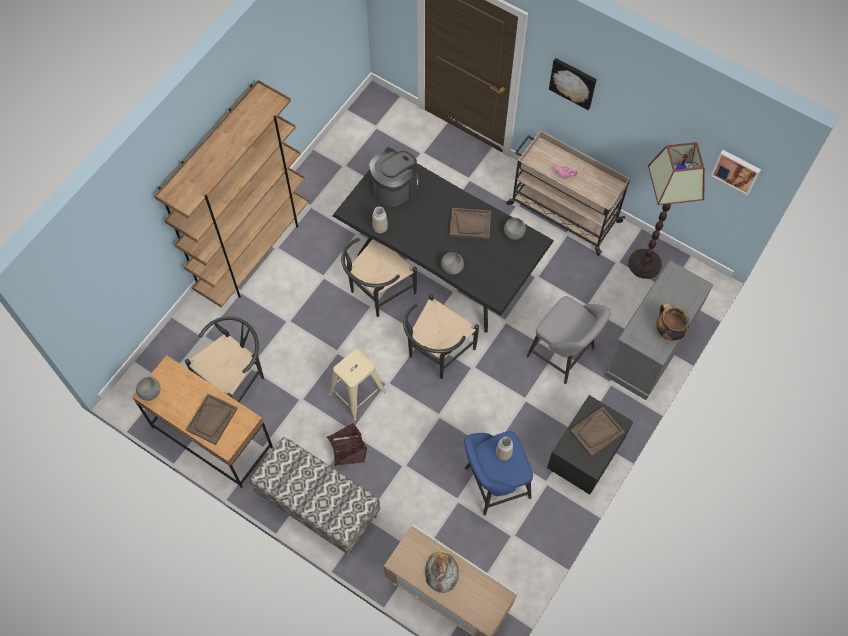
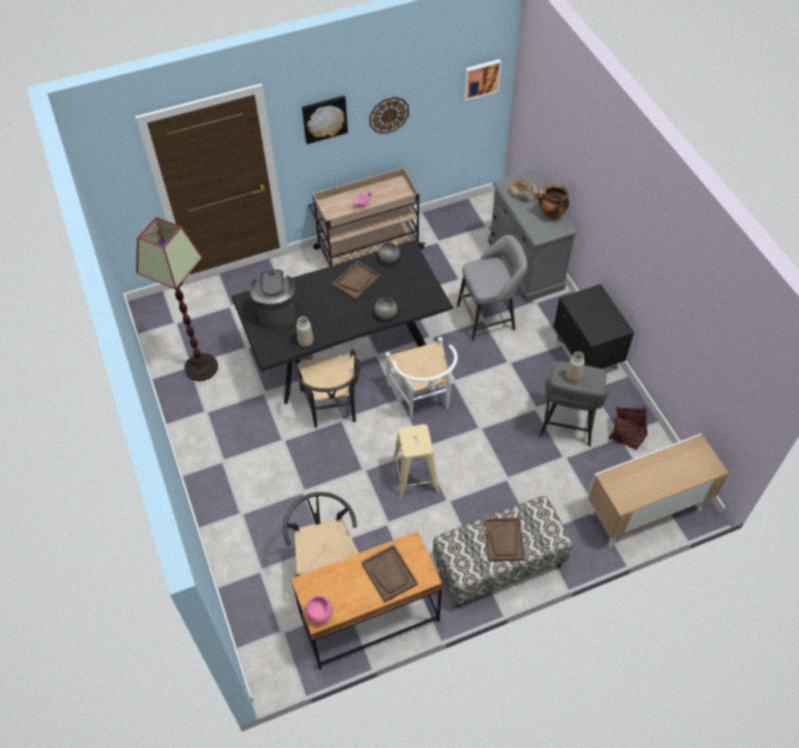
camera: 55 degrees left, 10 degrees down
grey bowl [136,377,161,401] -> pink bowl [306,596,333,624]
brown bookcase [154,80,309,308] -> none
basket [327,423,367,466] -> basket moved to [609,406,648,450]
black chair [403,294,479,379] -> white chair [385,337,458,419]
bread [425,553,459,593] -> bread moved to [507,180,541,203]
blue stool [464,431,533,516] -> grey stool [539,361,609,446]
brown tray [570,407,624,457] -> brown tray moved to [485,517,525,562]
floor lamp [629,142,705,279] -> floor lamp moved to [136,217,218,381]
none -> wall clock [369,97,409,134]

